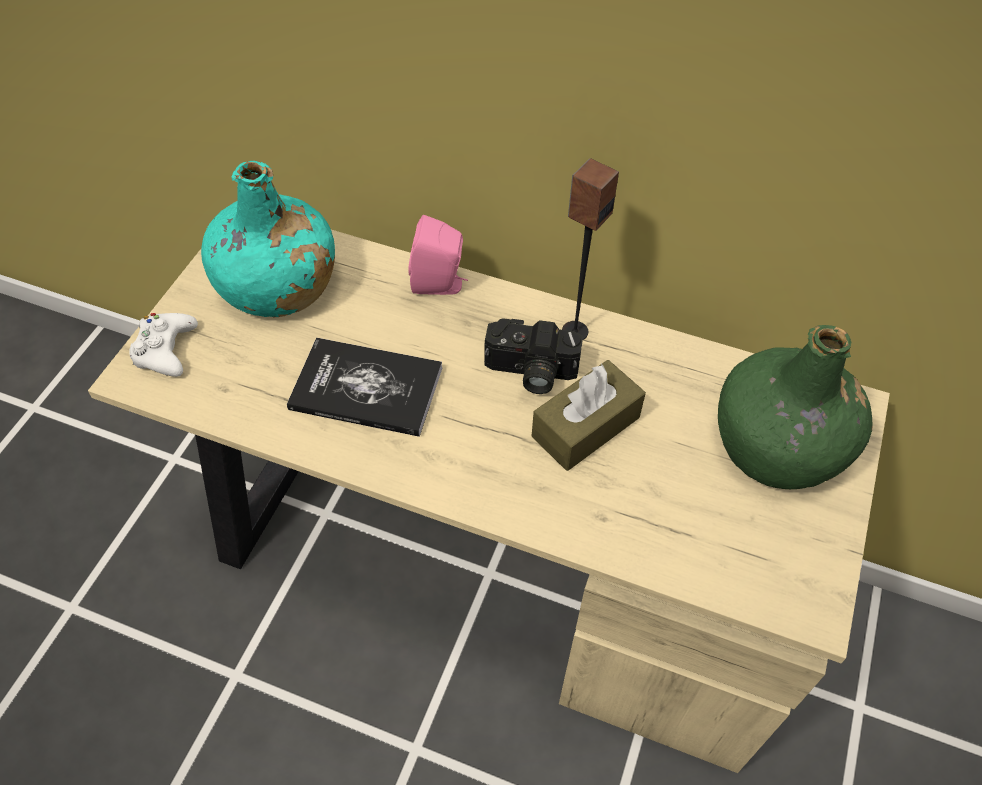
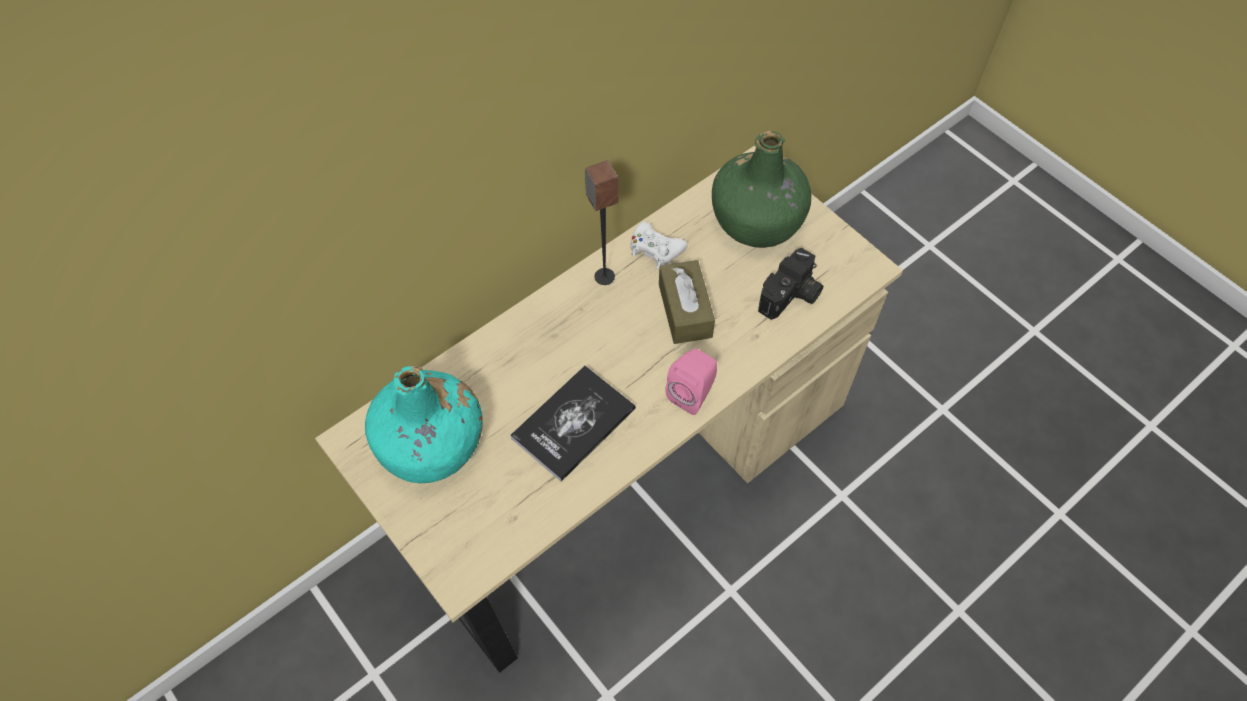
camera: 60 degrees left, 5 degrees up
white game controller [129,313,198,377] -> white game controller moved to [630,221,688,269]
pink speaker [408,215,468,295] -> pink speaker moved to [665,349,717,415]
camera [484,319,583,394] -> camera moved to [758,248,823,320]

